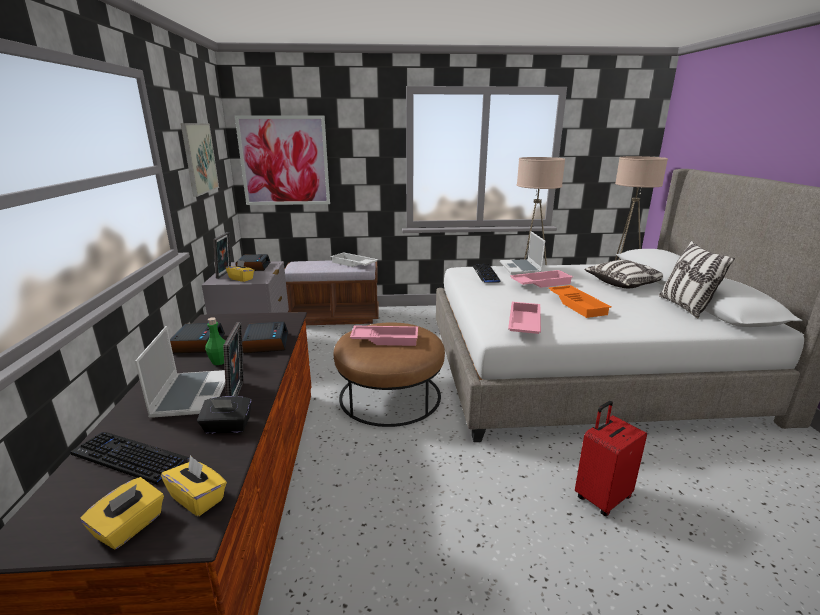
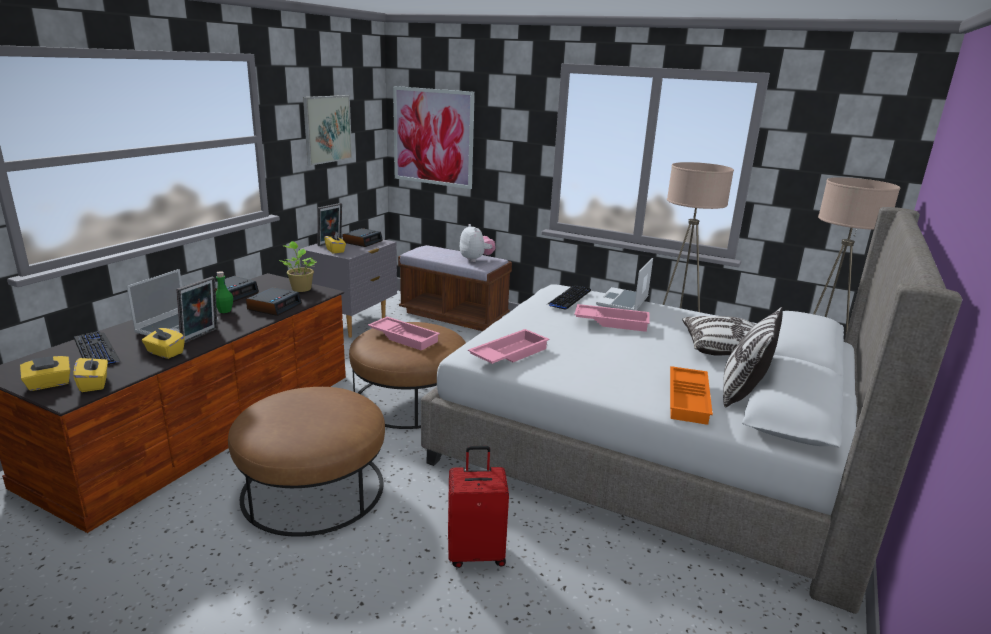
camera: 30 degrees right, 0 degrees up
black tissue box [197,396,252,434] -> yellow tissue box [142,327,185,359]
white tray [330,252,378,267] -> plush toy [460,224,495,262]
orange tray [549,285,611,318] -> orange tray moved to [670,366,713,425]
none -> brown ottoman [228,387,385,537]
none -> potted plant [279,241,316,292]

